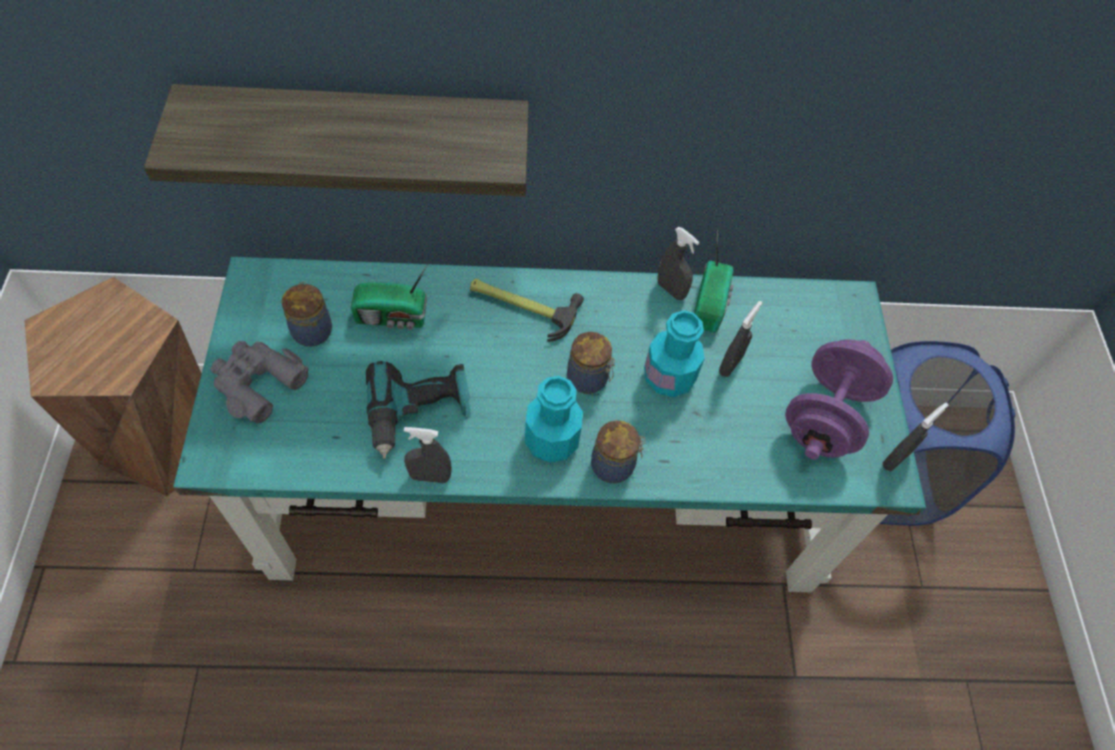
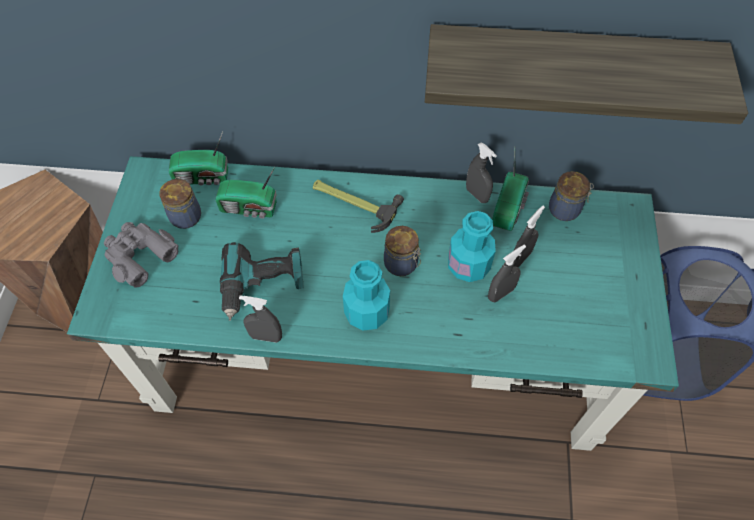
camera: 10 degrees right, 0 degrees up
shelf [144,84,529,196] -> shelf moved to [425,24,748,124]
jar [591,420,646,483] -> jar moved to [549,171,594,221]
purple dumbbell [785,339,893,459] -> none
grey spray bottle [883,403,948,471] -> grey spray bottle moved to [488,245,526,303]
none -> radio [168,132,228,186]

